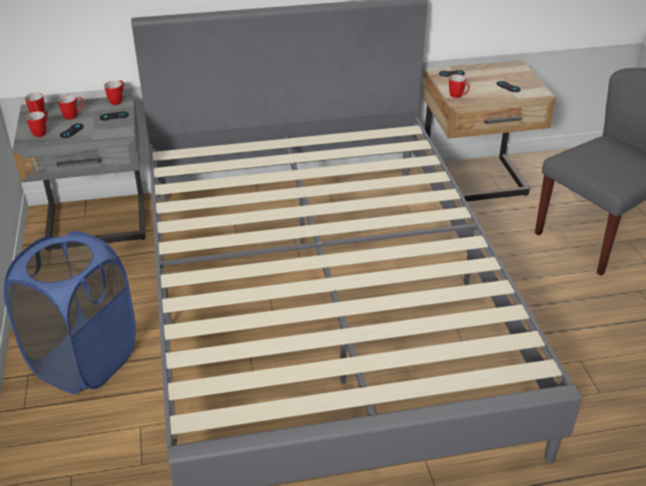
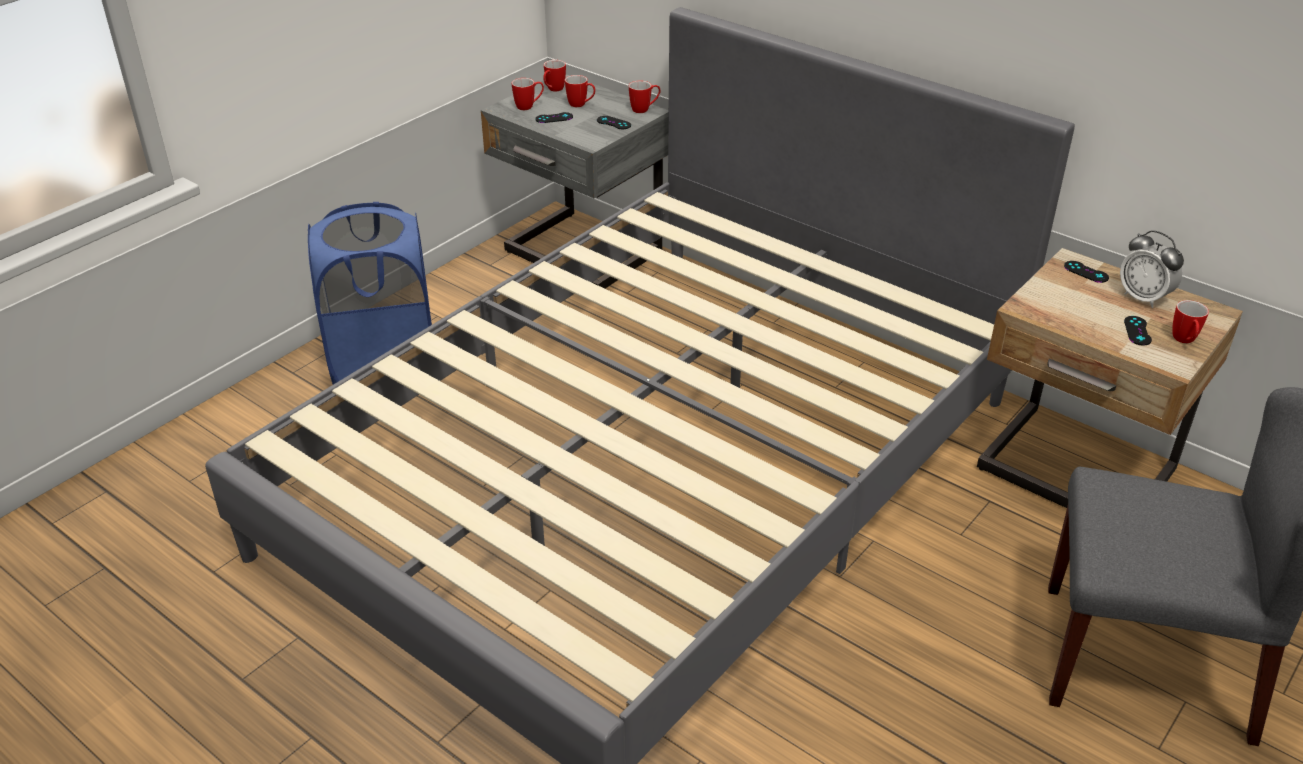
camera: 50 degrees right, 0 degrees up
mug [449,74,470,98] -> mug moved to [1172,300,1209,343]
none -> alarm clock [1120,230,1184,308]

